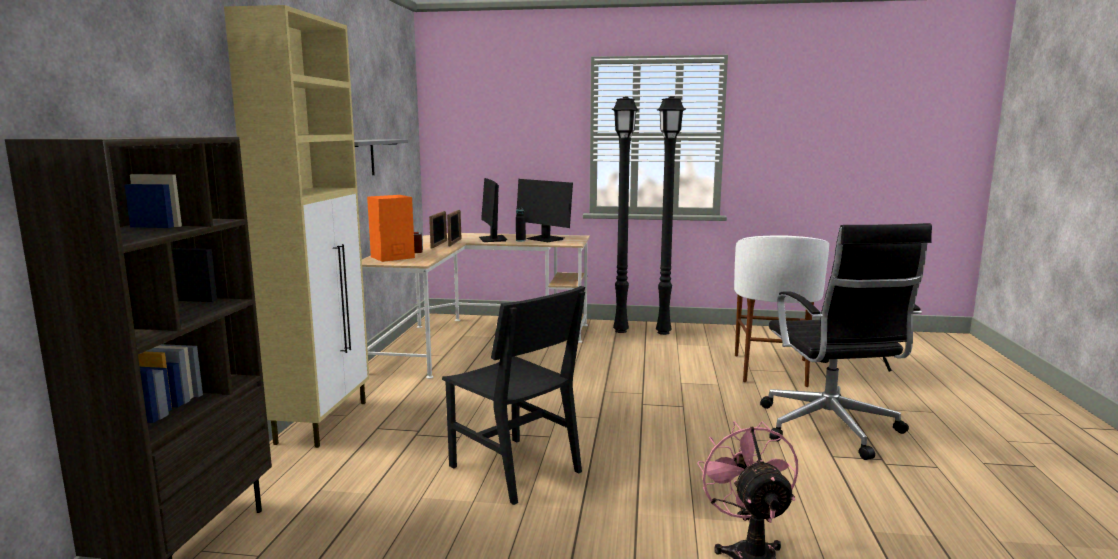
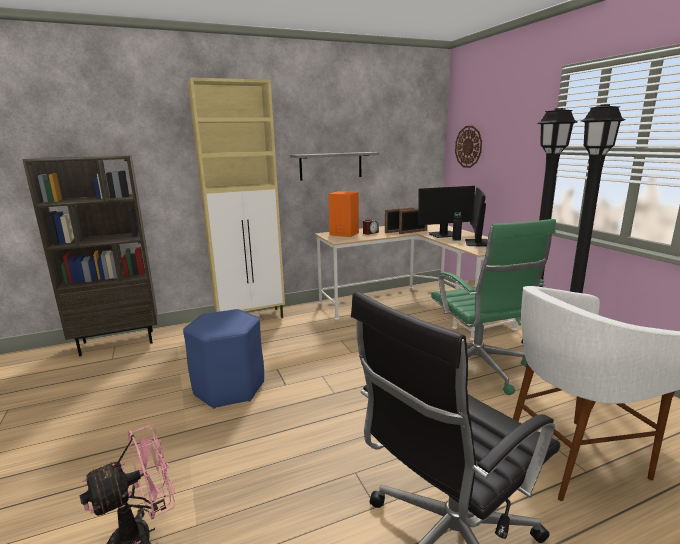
camera: 60 degrees right, 5 degrees up
black chair [442,286,585,505] -> blue stool [183,309,264,409]
monitor [479,178,508,242] -> monitor turned 150 degrees counterclockwise [418,186,475,238]
none -> green office chair [431,219,556,395]
none -> wall clock [455,126,482,168]

